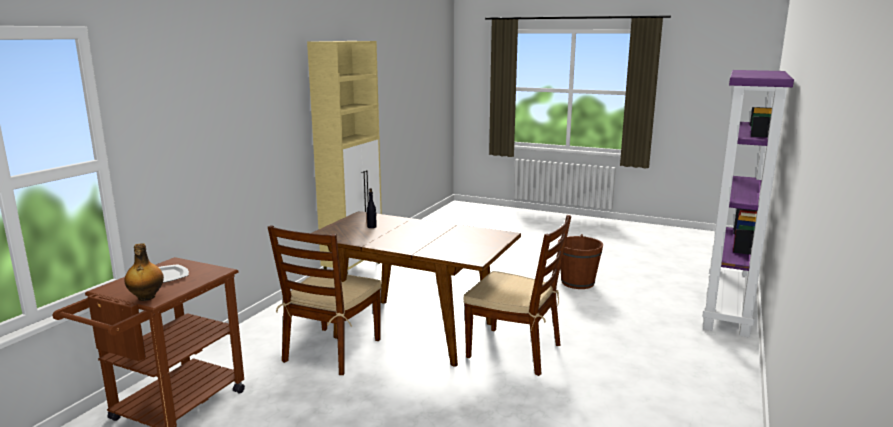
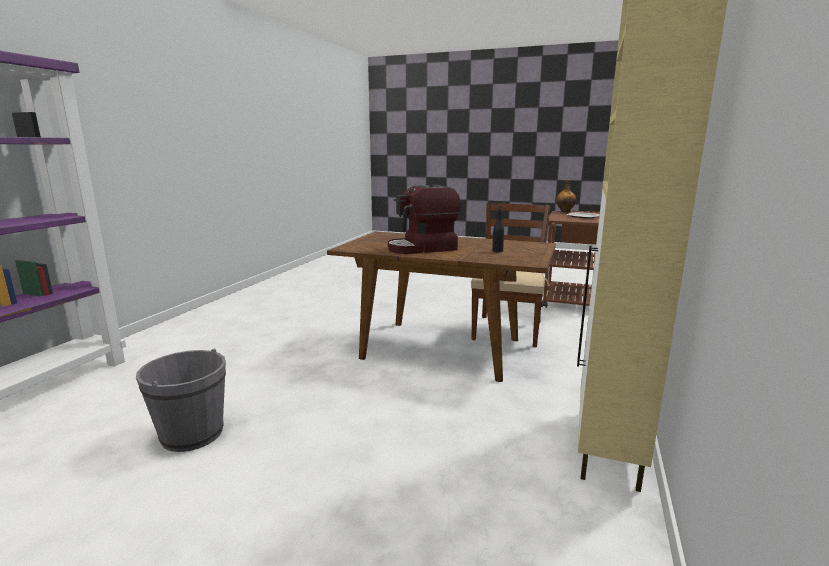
camera: 175 degrees right, 0 degrees up
brown chair [463,215,571,376] -> none
brown bucket [558,234,603,289] -> grey bucket [136,348,226,452]
none -> coffee machine [388,184,461,254]

